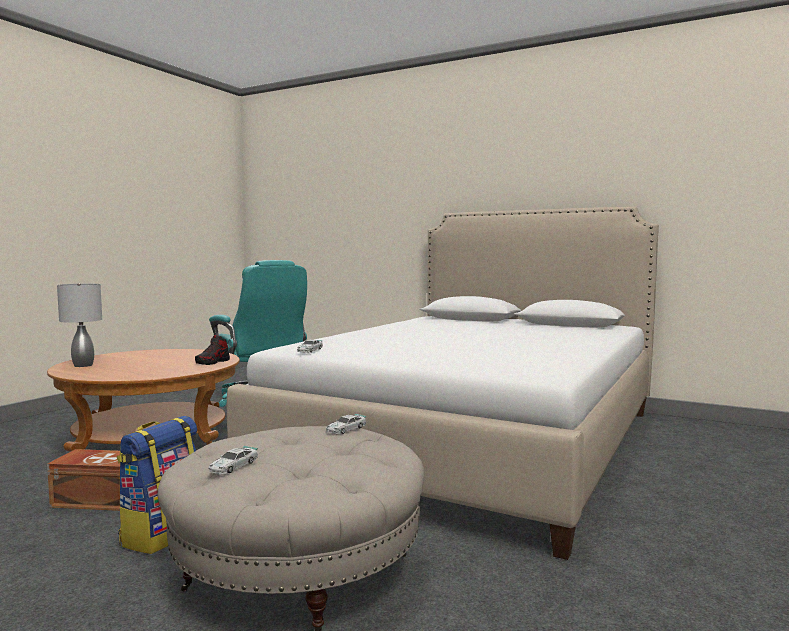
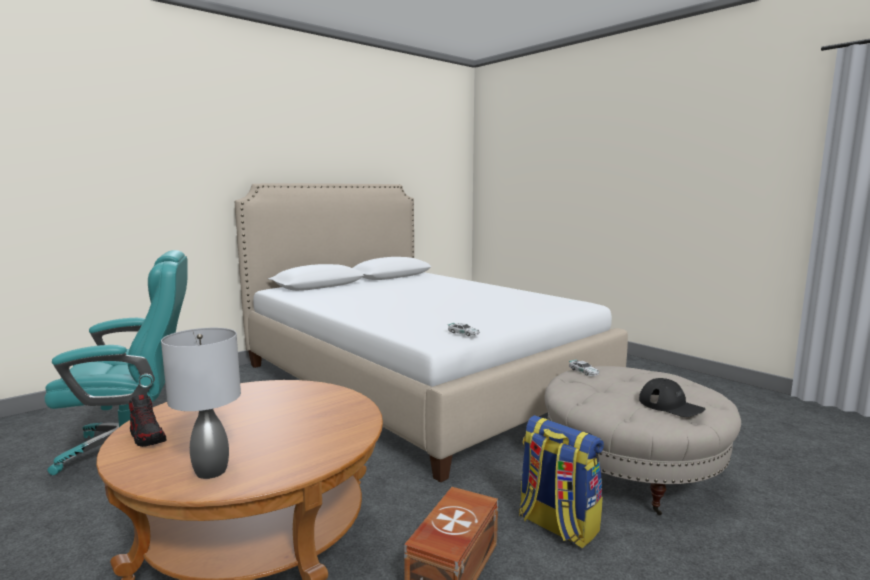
camera: 70 degrees left, 5 degrees up
shoe [195,335,230,365] -> shoe moved to [129,394,166,447]
toy car [208,446,258,474] -> black cap [639,378,705,417]

